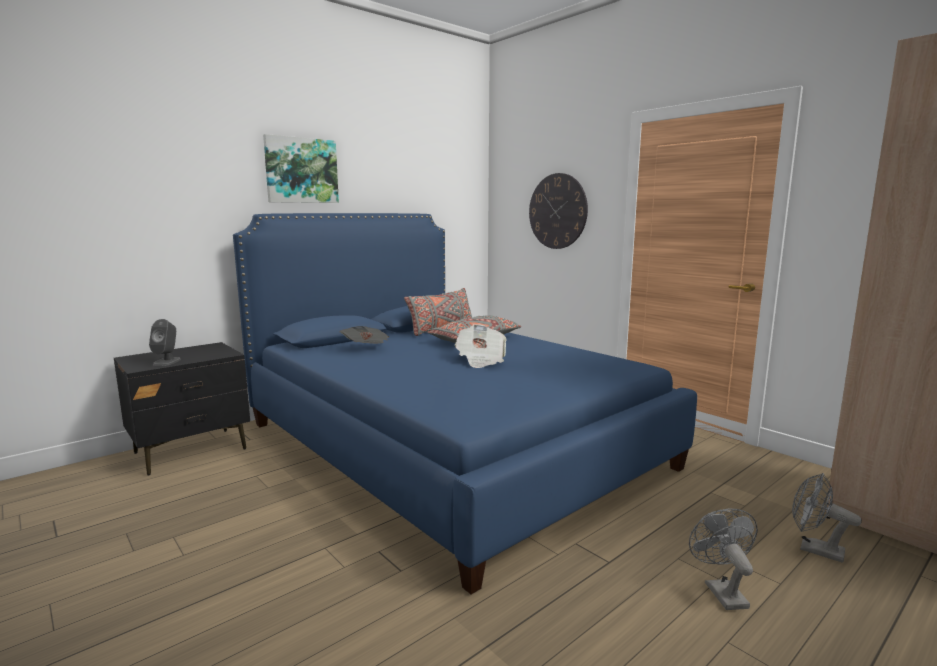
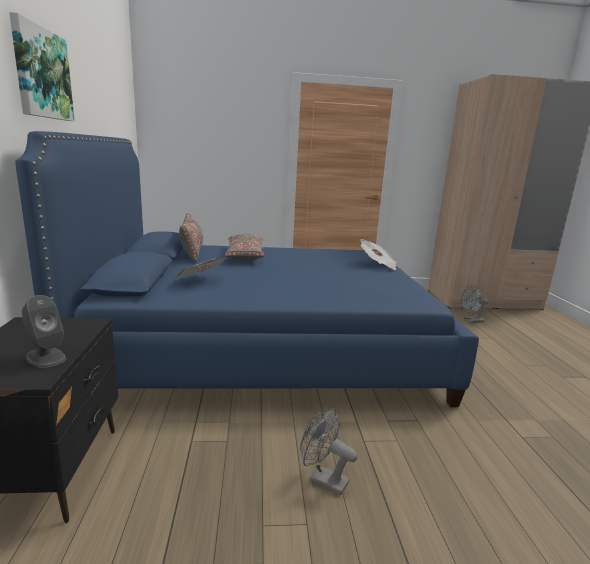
camera: 55 degrees left, 5 degrees up
newspaper [455,324,507,368] -> newspaper moved to [360,239,397,270]
wall clock [529,173,588,249] -> none
grey fan [689,509,758,610] -> grey fan moved to [300,408,358,496]

